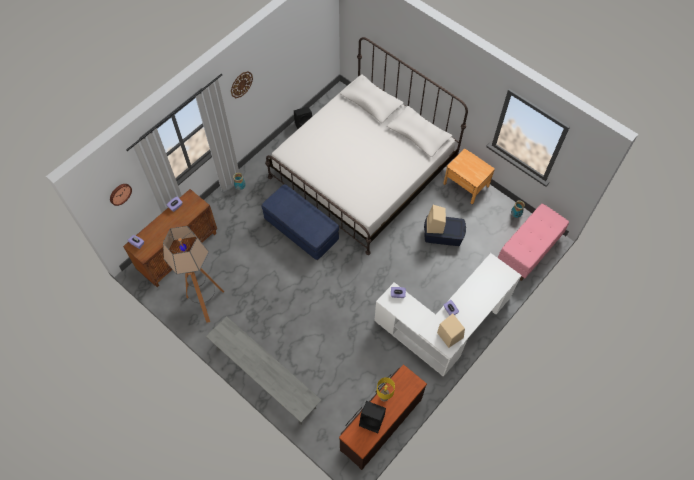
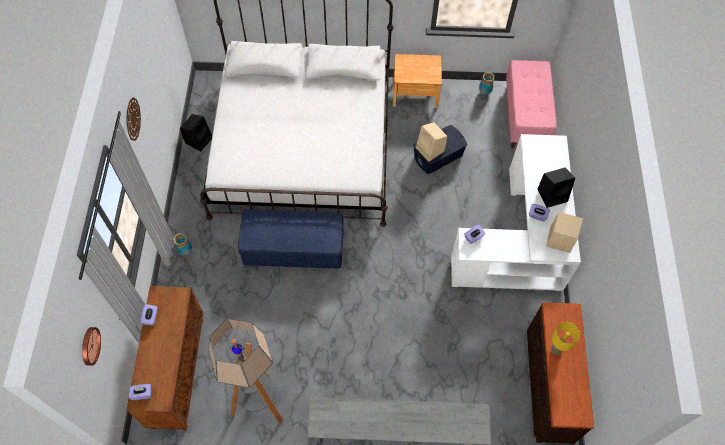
camera: 40 degrees left, 0 degrees up
black speaker [359,401,386,433] -> black speaker moved to [537,168,575,208]

